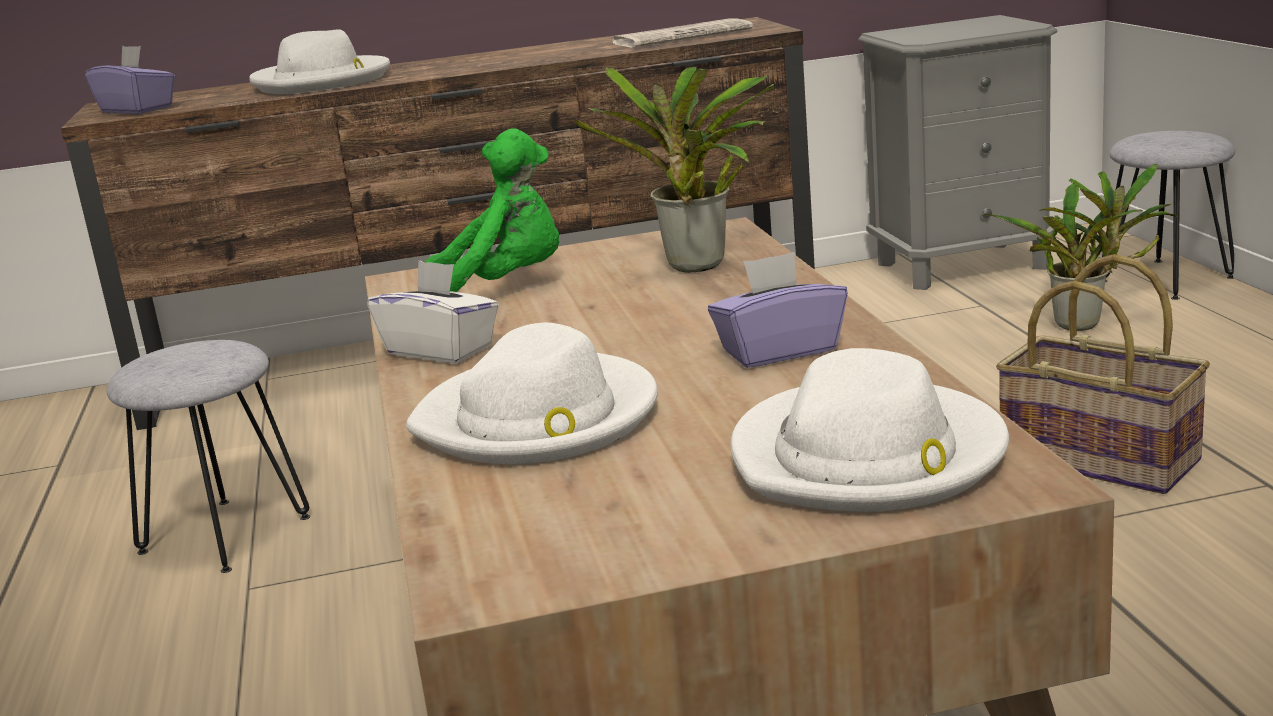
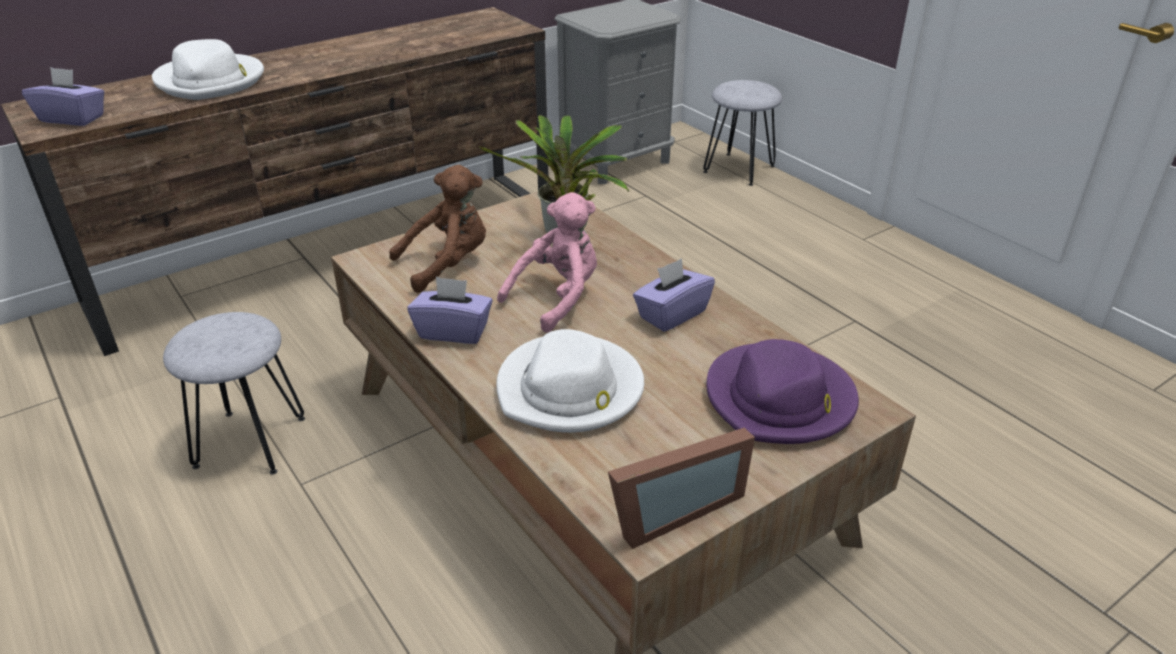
camera: 25 degrees left, 15 degrees up
white tissue box [367,260,499,363] -> purple tissue box [408,277,493,344]
green plush toy [425,128,559,292] -> brown plush toy [389,165,486,293]
newspaper [612,19,753,48] -> none
white hat [731,348,1009,512] -> purple hat [706,339,859,444]
potted plant [983,164,1178,331] -> none
basket [996,254,1210,494] -> none
none -> pink plush toy [497,192,597,333]
none -> picture frame [608,428,755,549]

